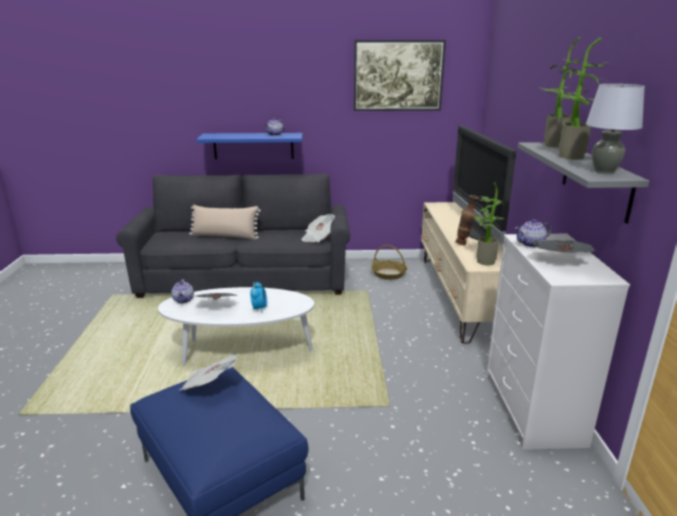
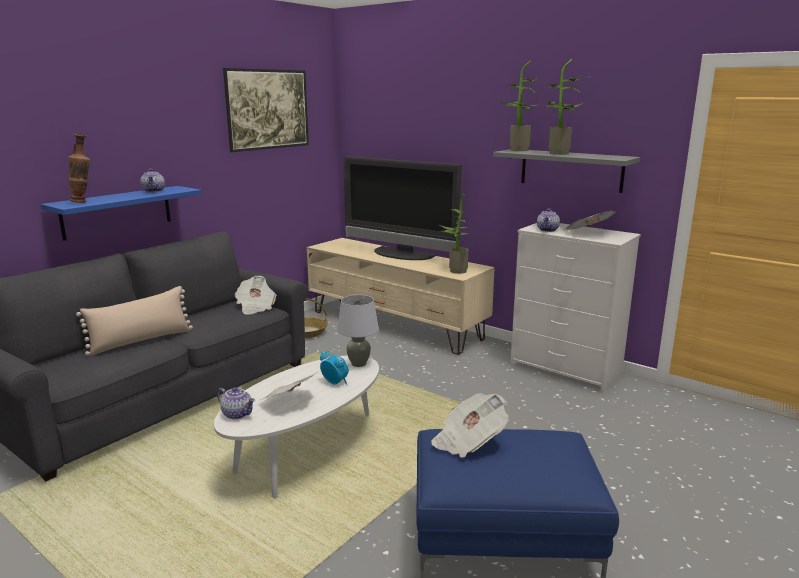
camera: 50 degrees left, 5 degrees down
vase [455,195,479,245] -> vase moved to [68,134,90,203]
grey table lamp [586,84,645,174] -> grey table lamp moved to [337,295,379,367]

